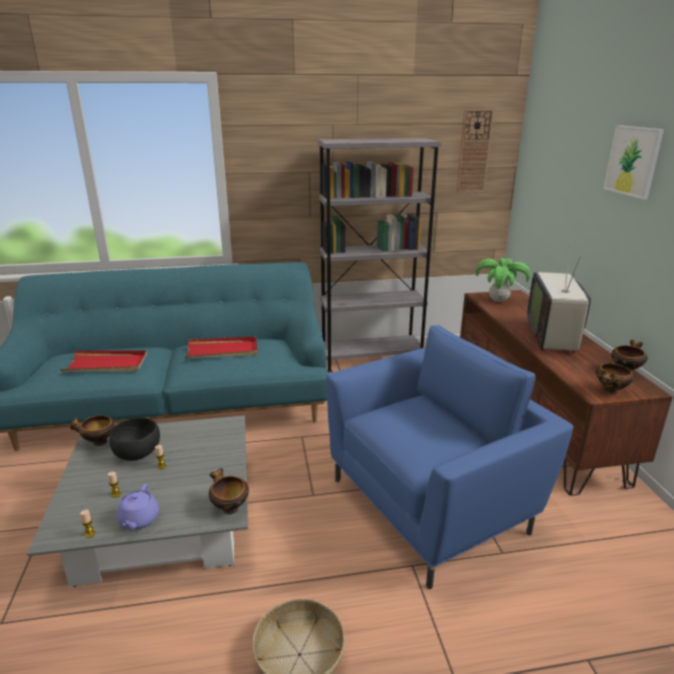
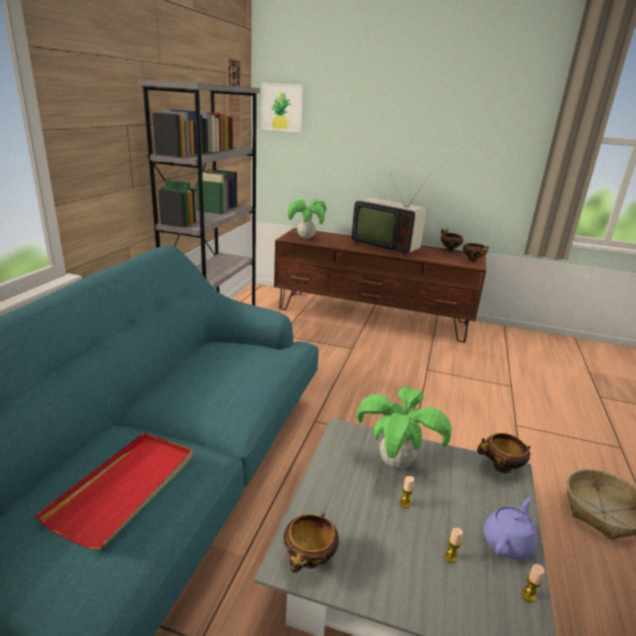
camera: 65 degrees left, 0 degrees up
black bowl [109,418,160,461] -> none
purple teapot [117,484,159,530] -> purple teapot turned 75 degrees counterclockwise [484,497,538,560]
red tray [186,336,258,358] -> none
blue armchair [326,325,573,589] -> none
picture [603,125,664,200] -> picture moved to [261,83,304,132]
none -> potted plant [356,386,452,469]

